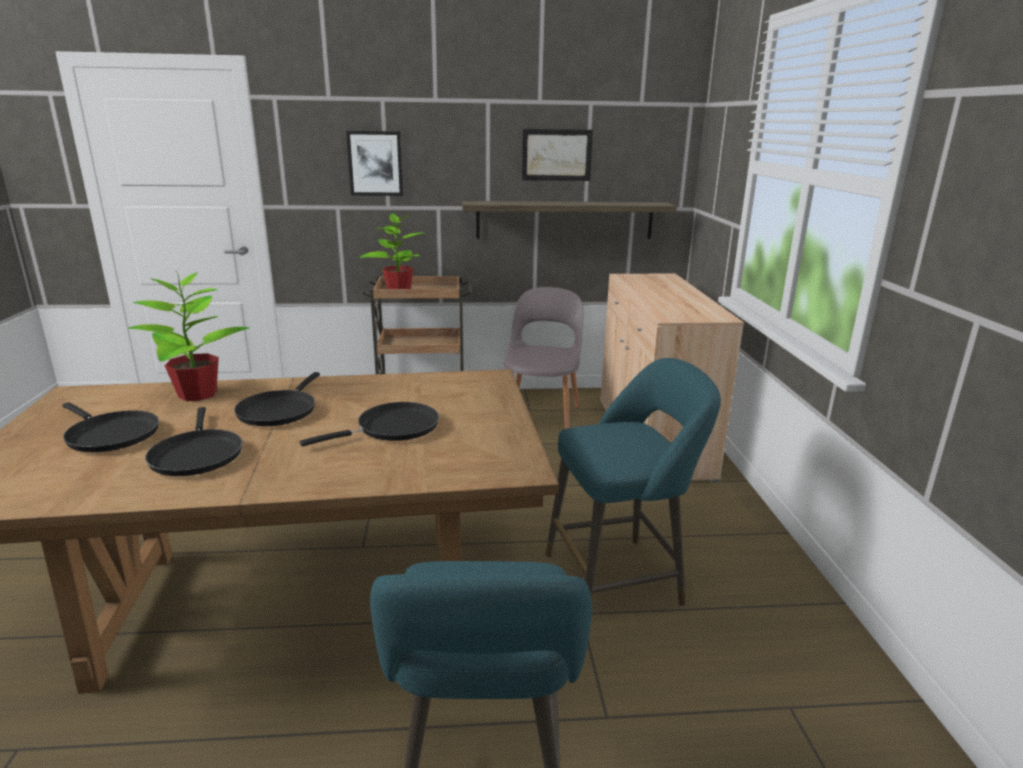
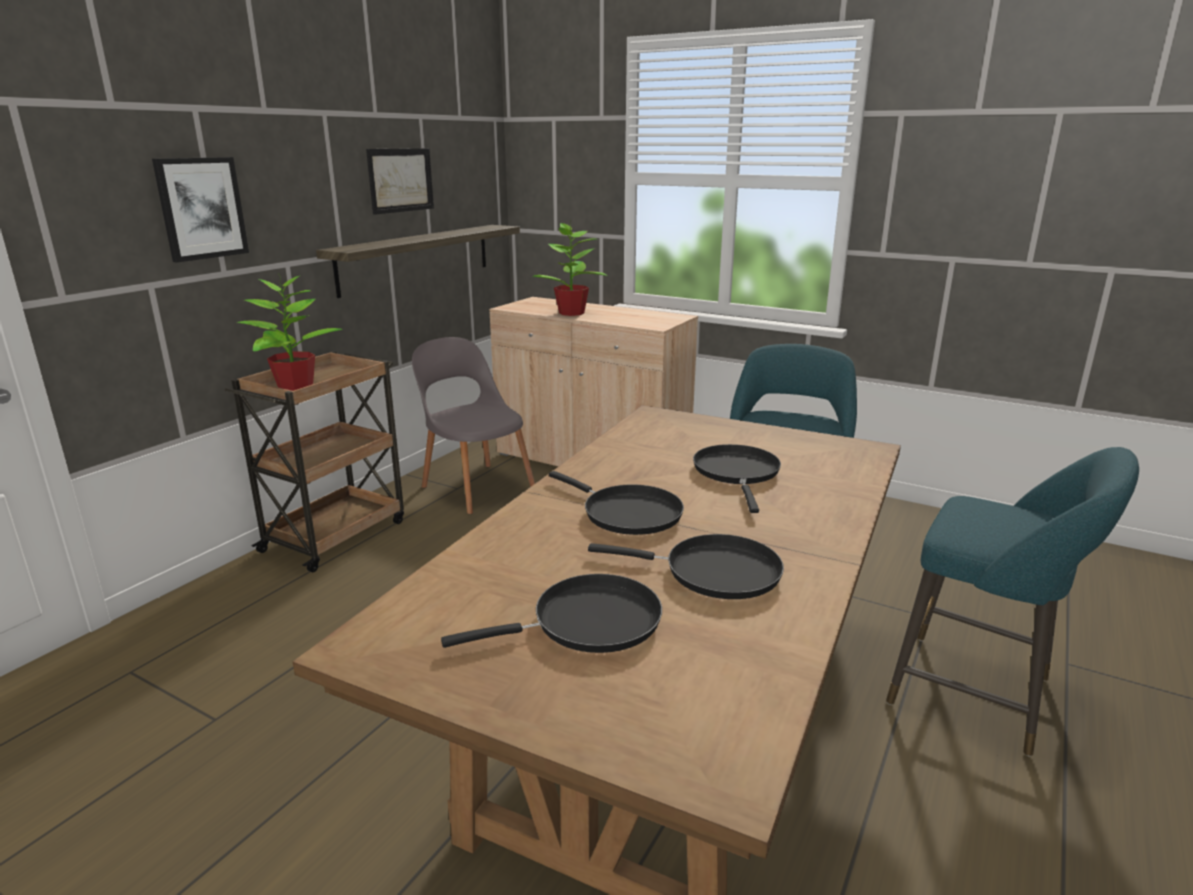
camera: 55 degrees left, 0 degrees up
potted plant [128,270,250,401] -> potted plant moved to [532,220,608,316]

